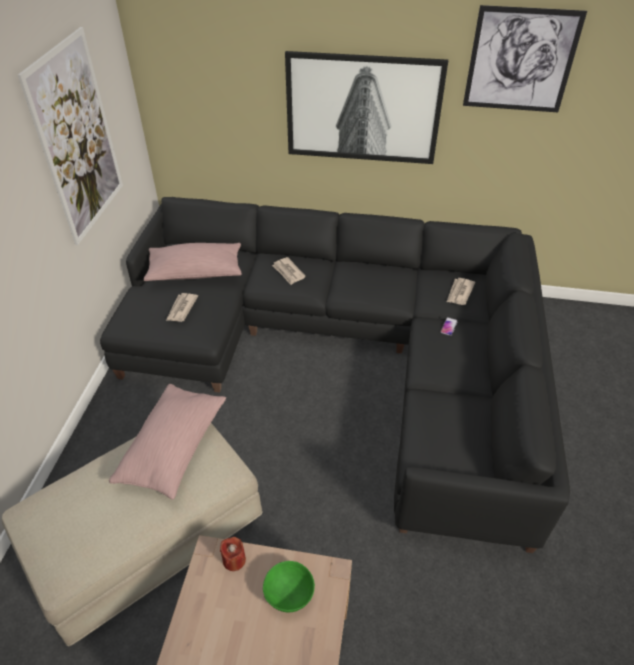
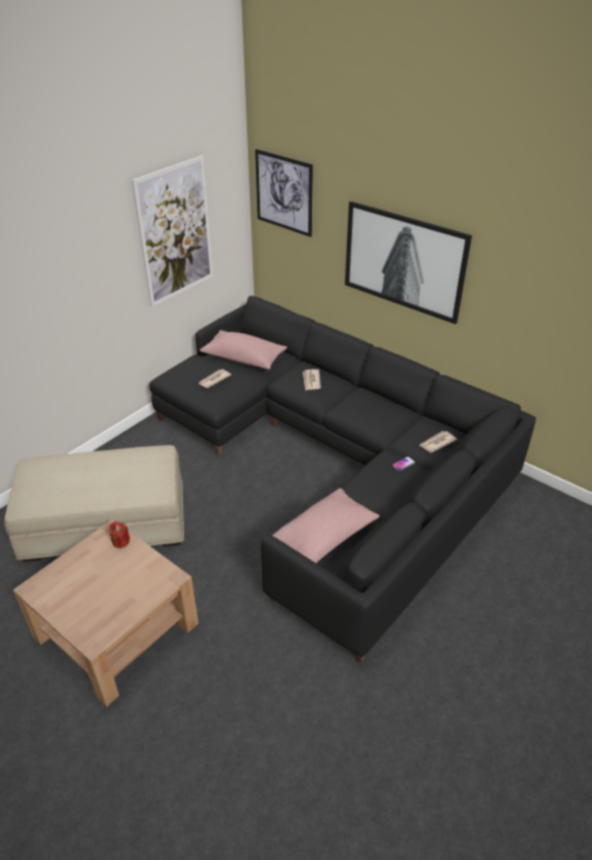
camera: 30 degrees right, 5 degrees down
pink pillow [109,384,226,500] -> pink pillow moved to [272,488,380,563]
green bowl [263,561,315,612] -> none
picture [463,5,587,112] -> picture moved to [255,149,313,237]

